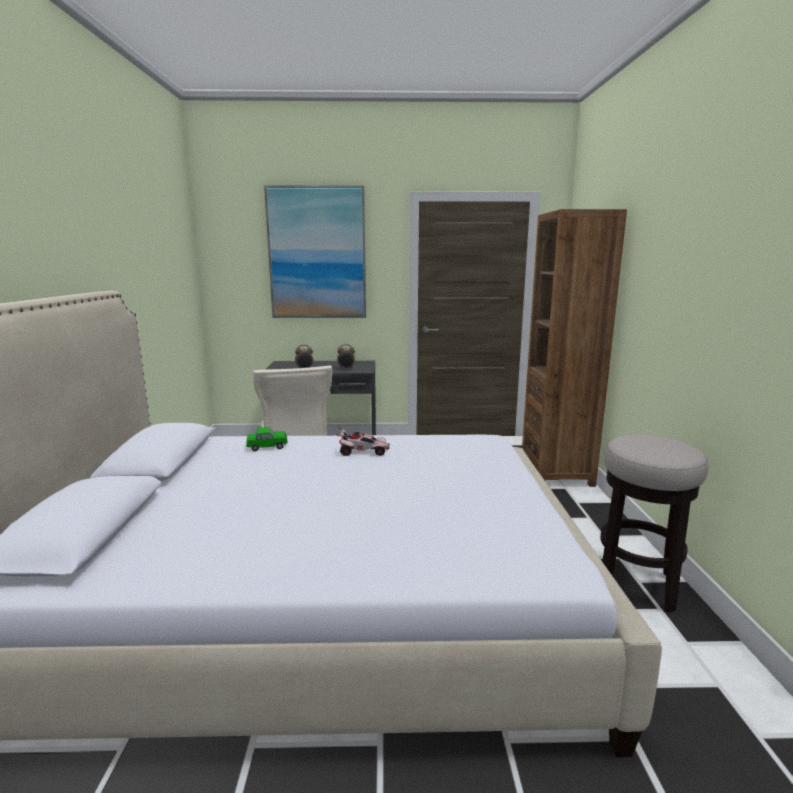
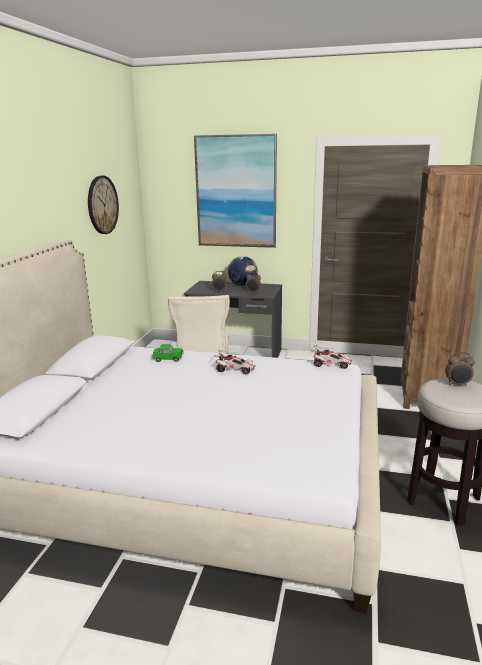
camera: 15 degrees right, 5 degrees up
none -> wall clock [88,176,119,234]
none -> globe [228,256,258,286]
none -> toy car [311,345,352,369]
none -> alarm clock [445,352,475,386]

